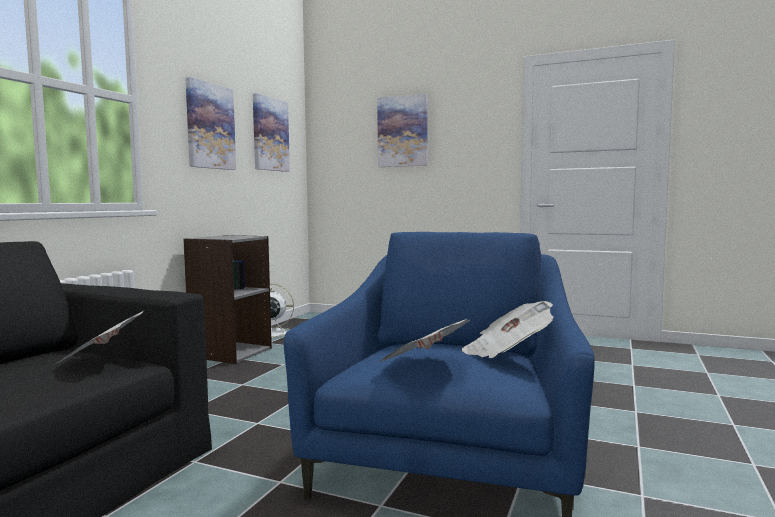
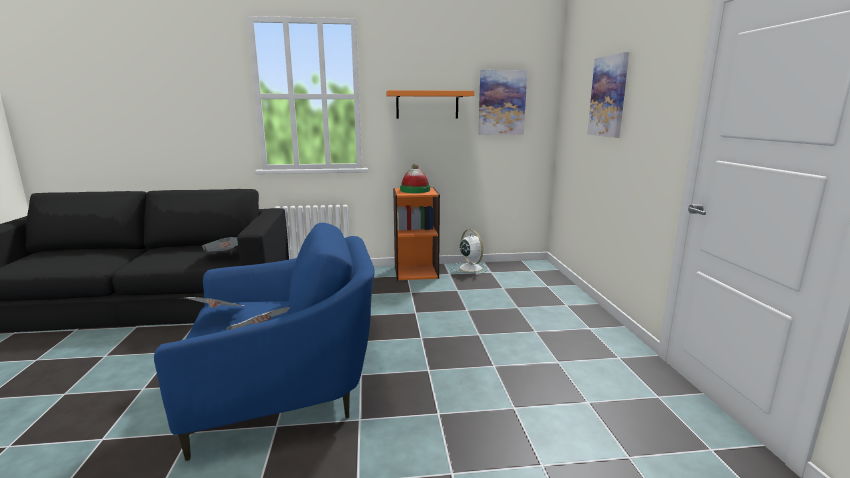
camera: 60 degrees right, 10 degrees up
grey bookcase [183,235,272,364] -> orange bookcase [393,187,440,281]
picture [185,77,236,170] -> orange shelf [386,90,474,119]
none -> hat [400,164,430,193]

